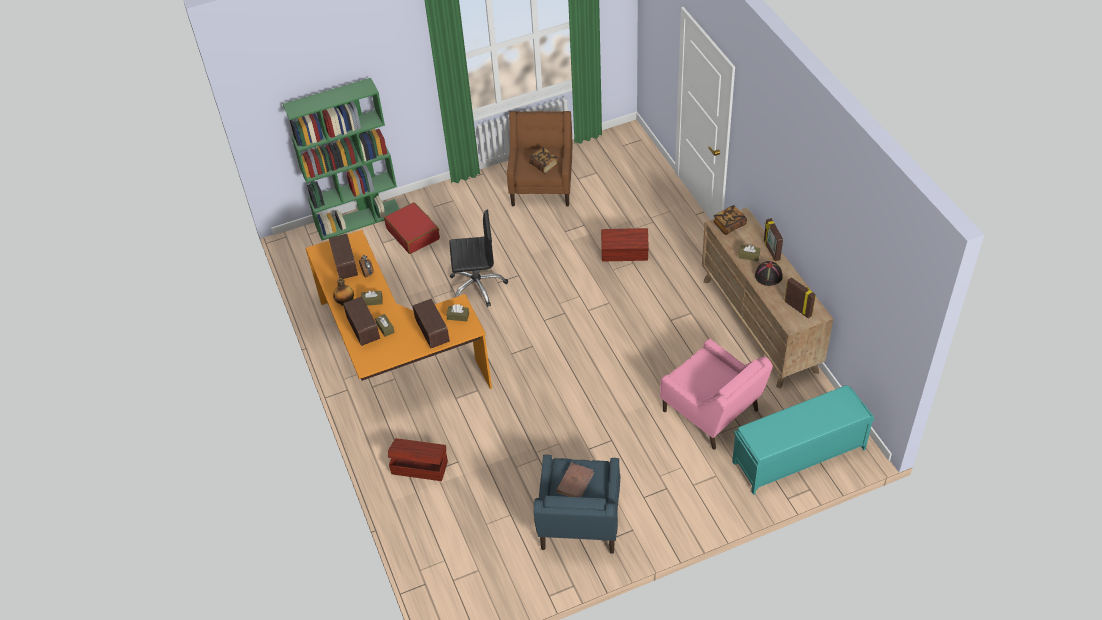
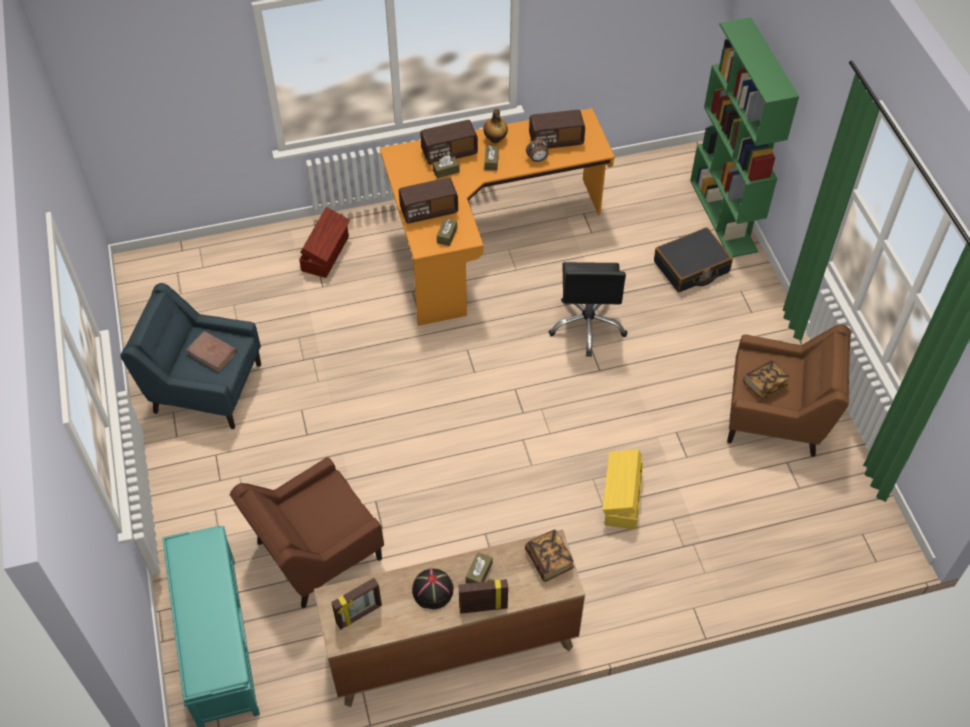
camera: 95 degrees right, 5 degrees up
red suitcase [384,202,440,254] -> black suitcase [654,227,733,292]
brown storage box [601,228,648,261] -> yellow storage box [602,449,644,530]
pink armchair [660,339,773,450] -> brown armchair [229,457,384,608]

